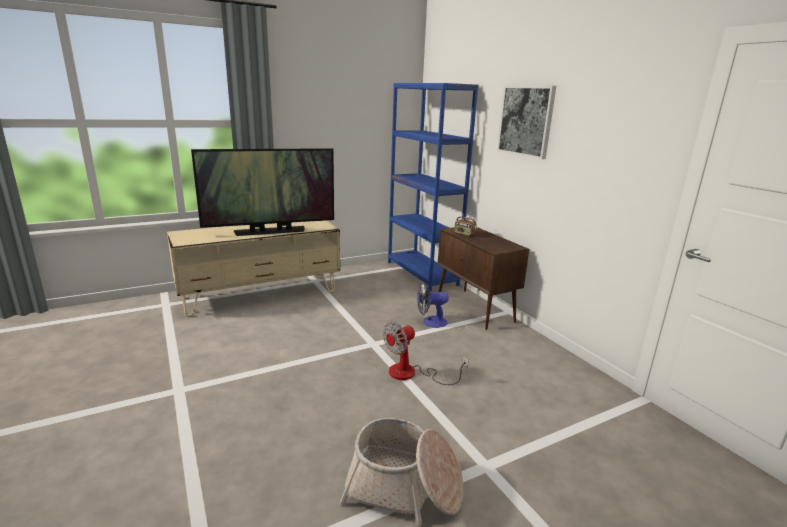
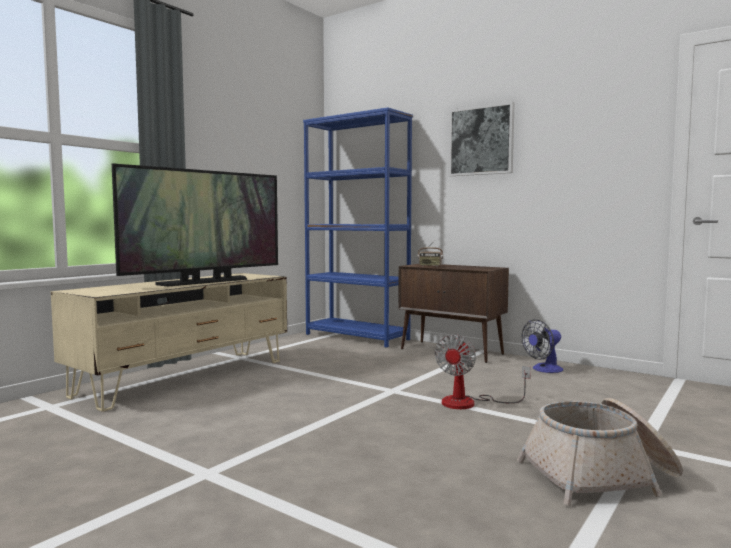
camera: 25 degrees left, 15 degrees down
fan [417,282,449,328] -> fan moved to [521,320,563,373]

